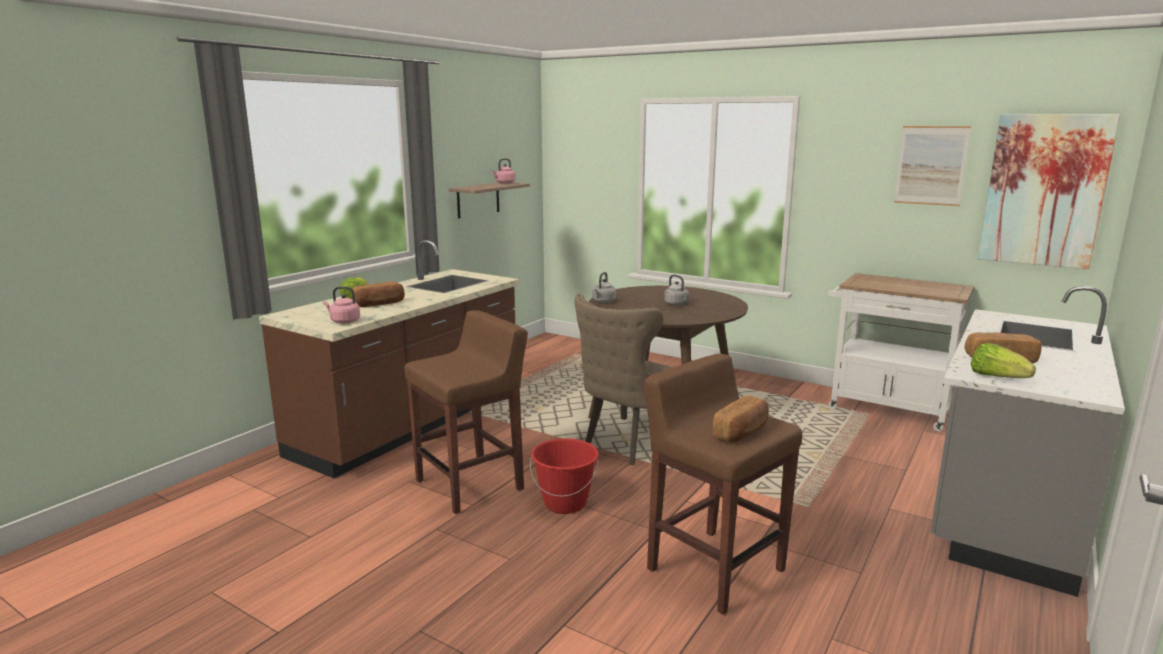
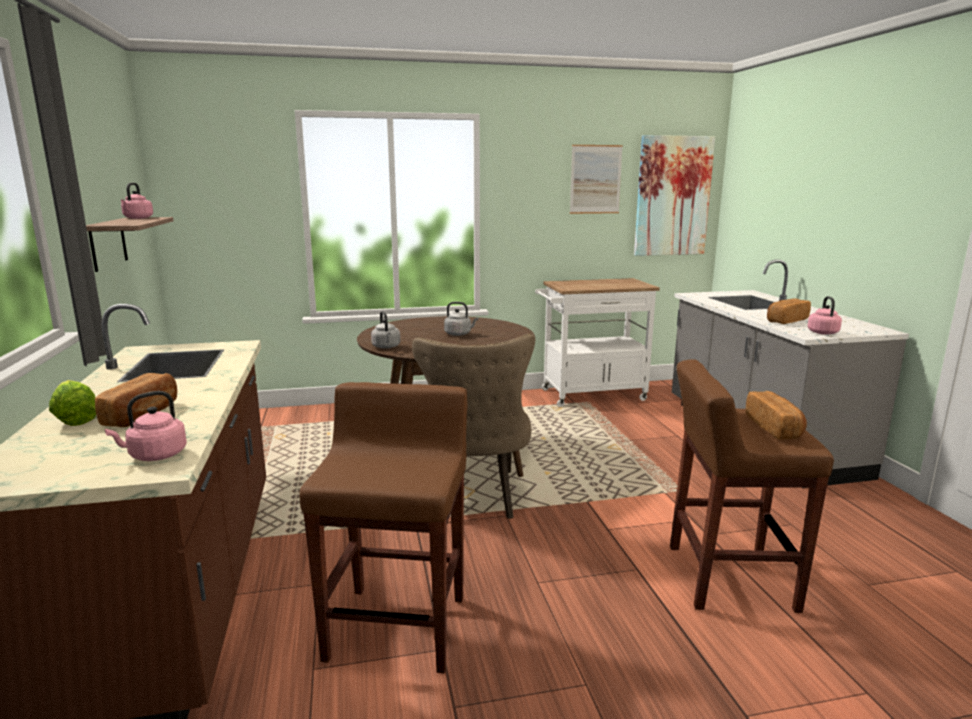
camera: 45 degrees left, 0 degrees up
red bucket [530,438,599,514] -> none
lettuce [971,343,1036,378] -> pink kettle [808,296,842,335]

